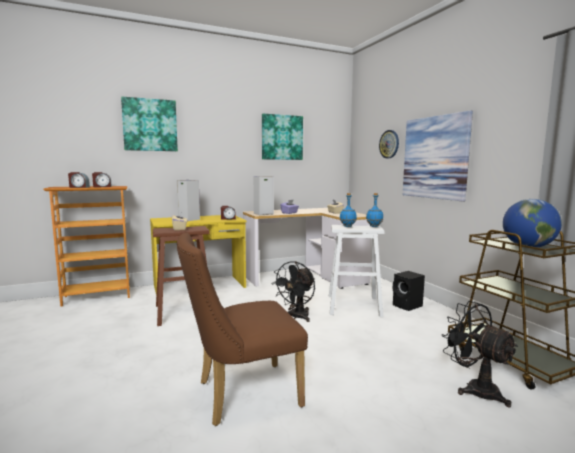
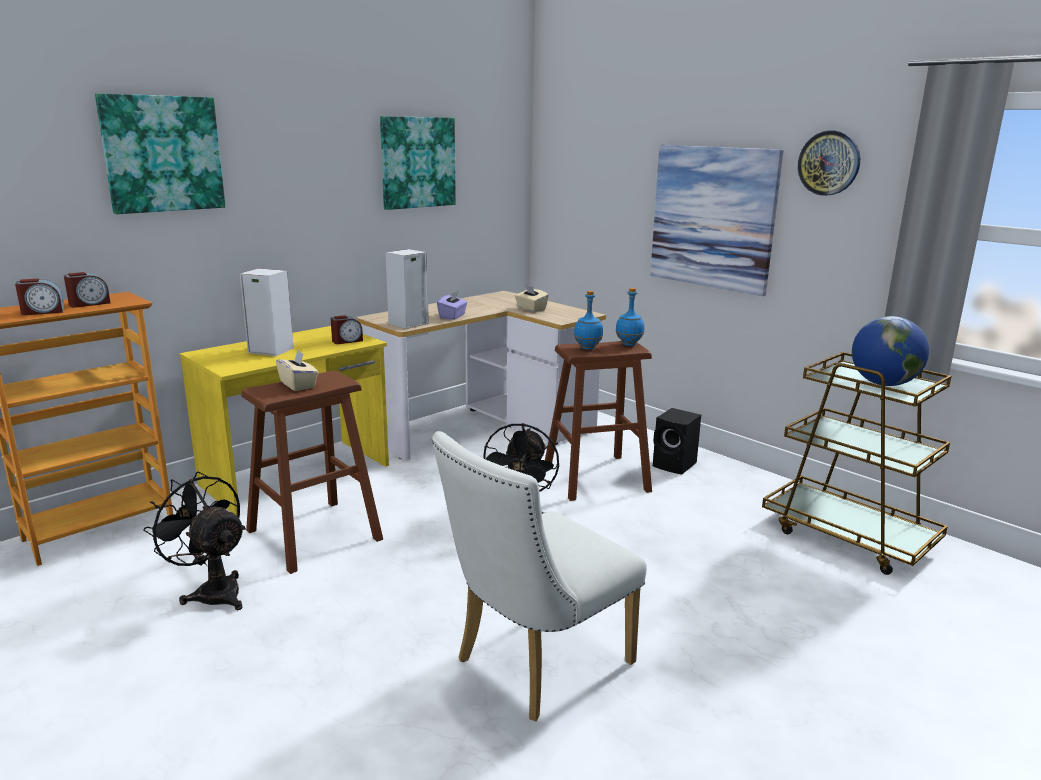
camera: 20 degrees left, 10 degrees up
brown chair [177,233,308,426] -> white chair [432,431,647,721]
white stool [329,225,384,317] -> brown stool [545,341,652,501]
wall clock [379,130,399,158] -> wall clock moved to [798,131,860,196]
black fan [442,301,518,407] -> black fan moved to [143,472,246,610]

